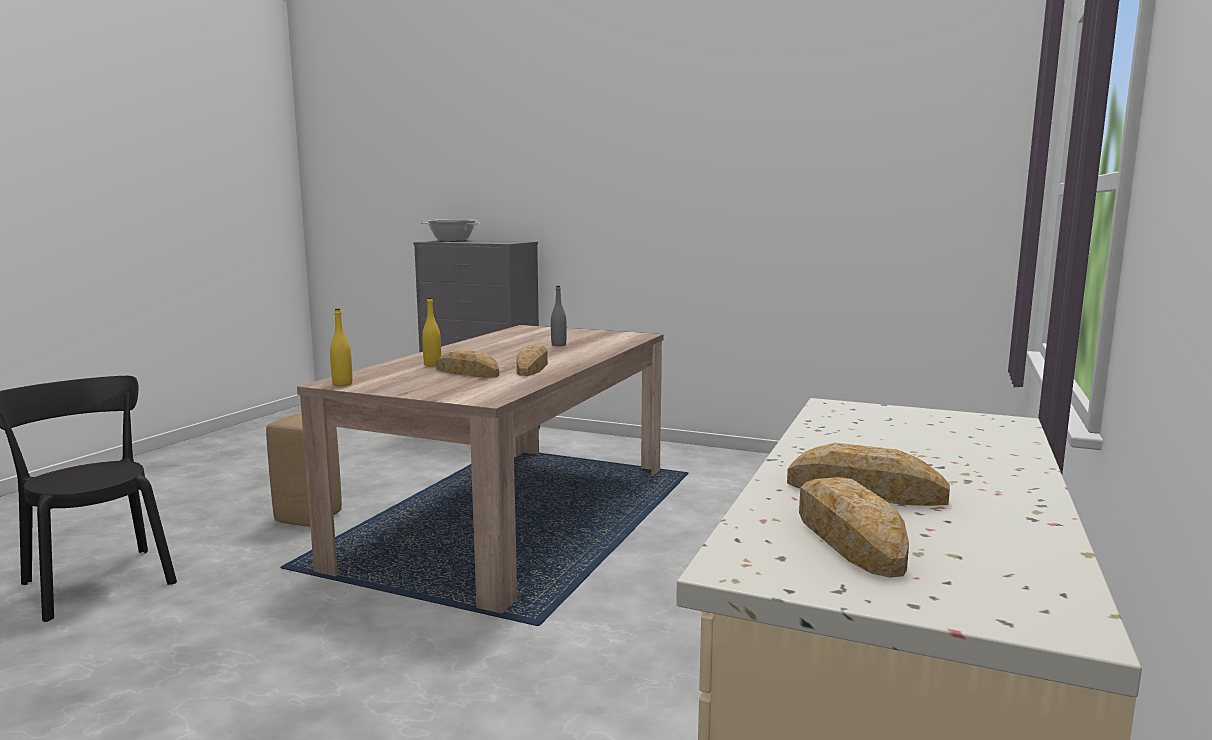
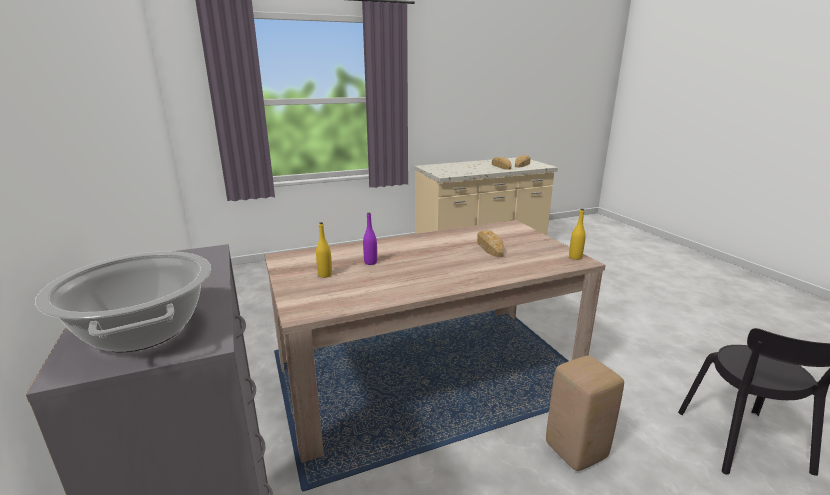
camera: 135 degrees left, 10 degrees up
yellow bottle [422,297,441,367] -> yellow bottle moved to [316,222,332,278]
bread [517,345,548,376] -> none
grey bottle [551,286,567,346] -> purple bottle [363,213,377,265]

